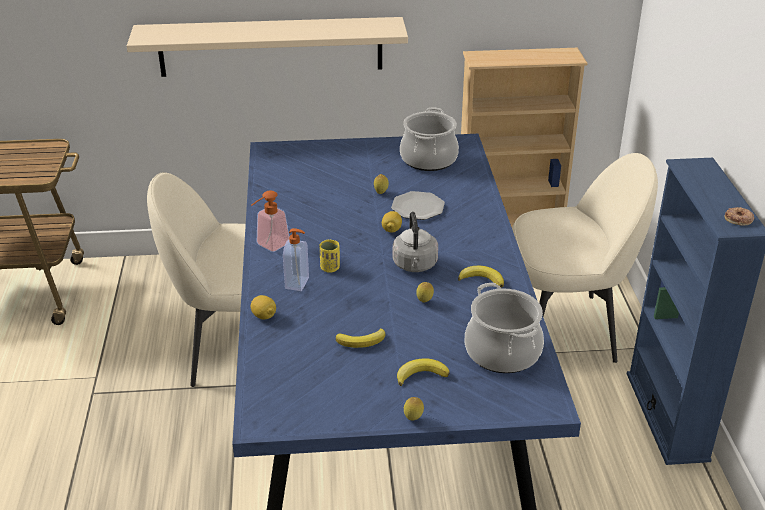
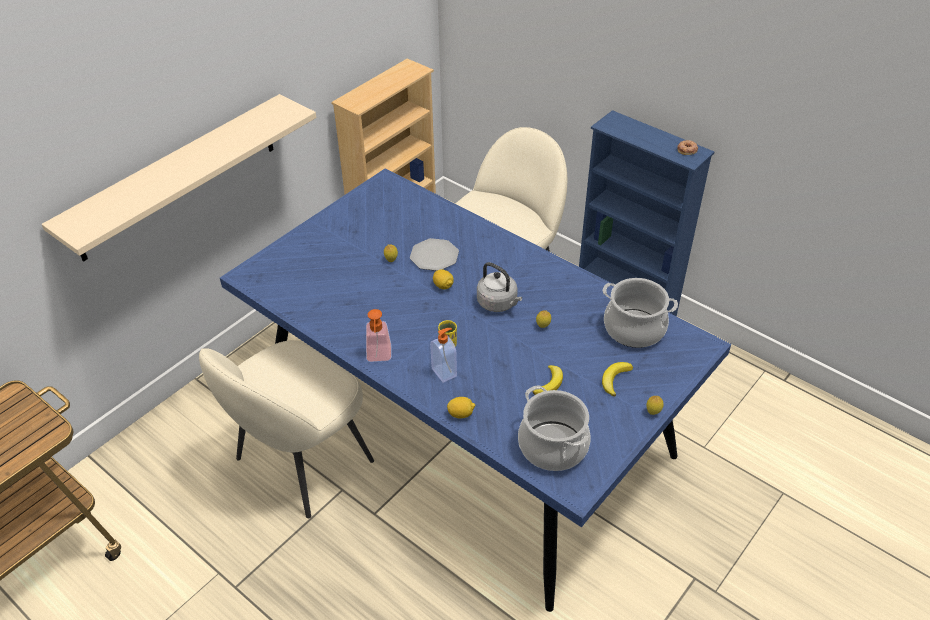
camera: 45 degrees left, 10 degrees up
cooking pot [400,107,459,171] -> cooking pot moved to [518,385,591,471]
banana [458,266,504,288] -> none

